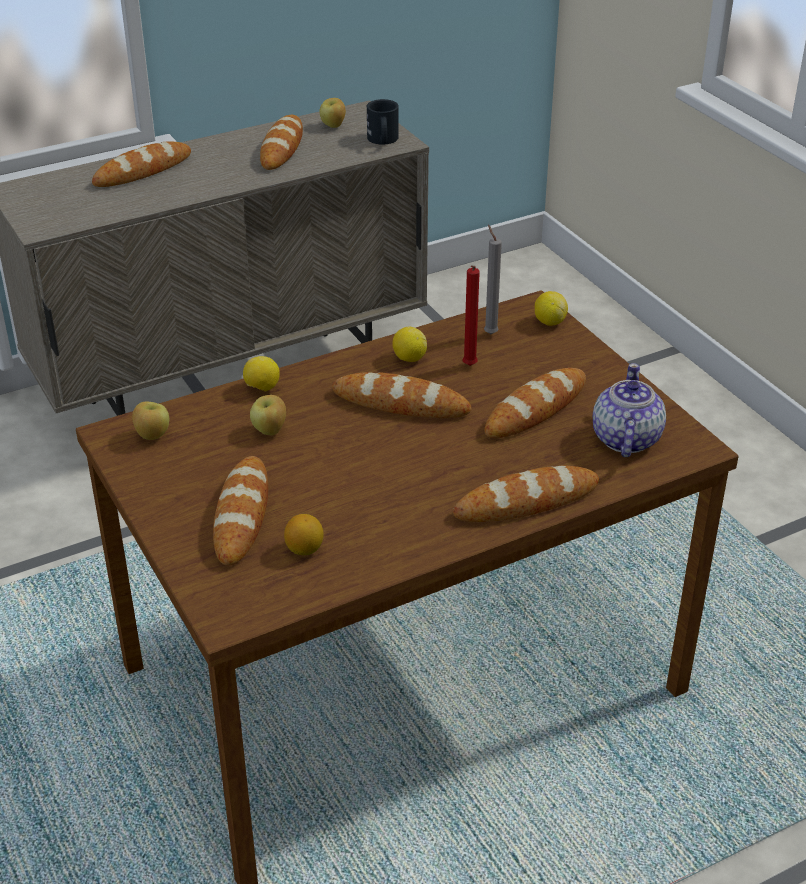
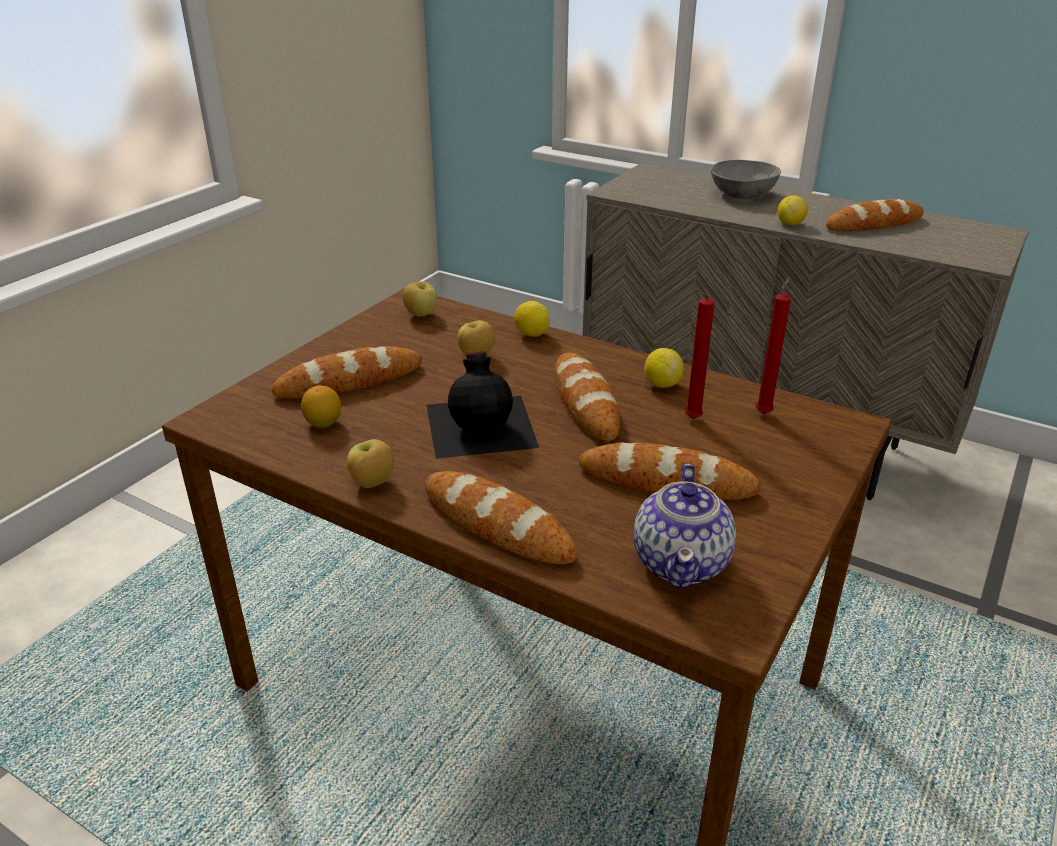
camera: 60 degrees right, 5 degrees down
bread [92,141,191,187] -> grey bowl [711,160,781,199]
apple [319,98,346,128] -> apple moved to [347,439,394,488]
black mug [367,99,399,145] -> none
grey candle [484,225,502,334] -> red candle [756,277,791,414]
lemon [535,291,568,326] -> lemon moved to [778,195,808,225]
teapot [593,363,666,457] -> teapot turned 120 degrees clockwise [634,464,736,588]
none -> black bottle [426,351,539,459]

